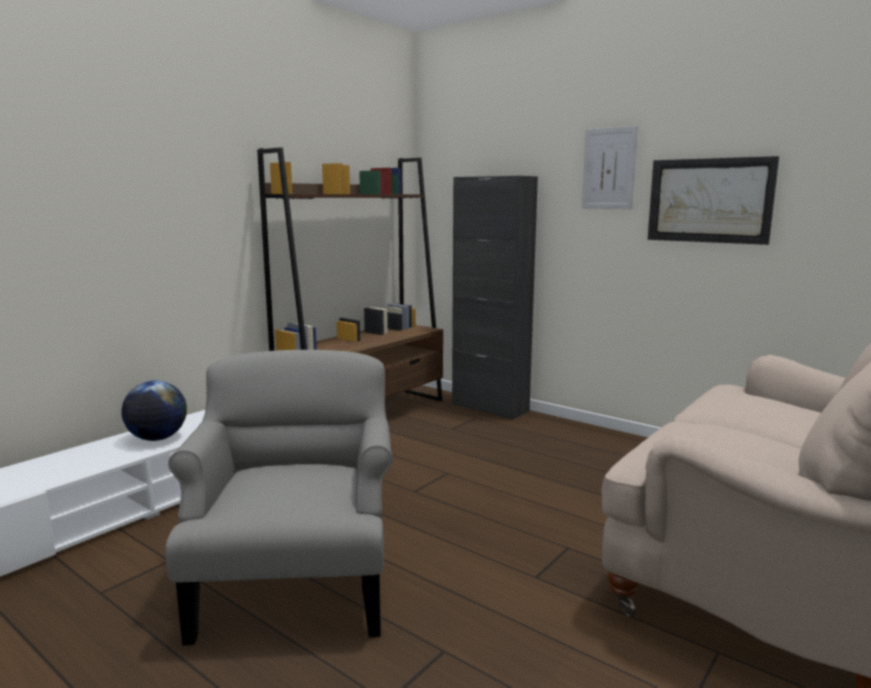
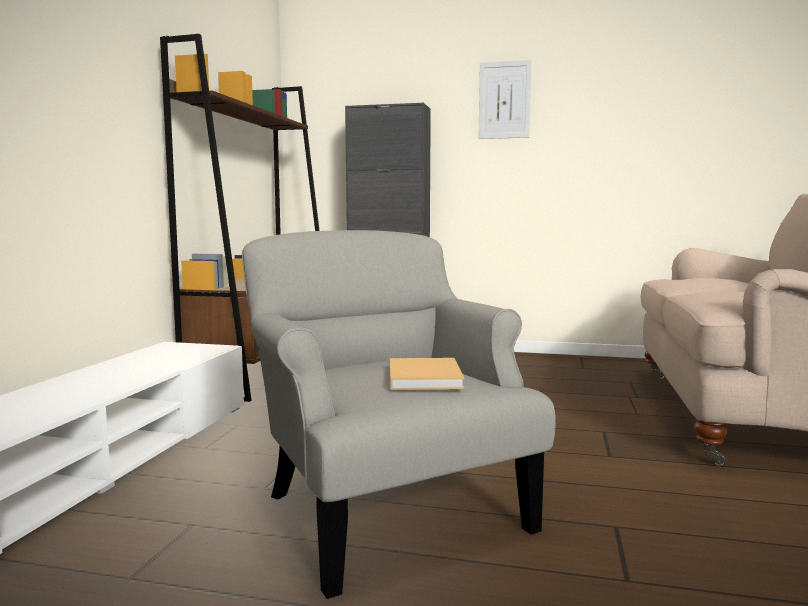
camera: 25 degrees left, 5 degrees down
globe [121,381,187,441] -> none
picture [648,156,779,245] -> none
none -> beige book [390,358,465,390]

